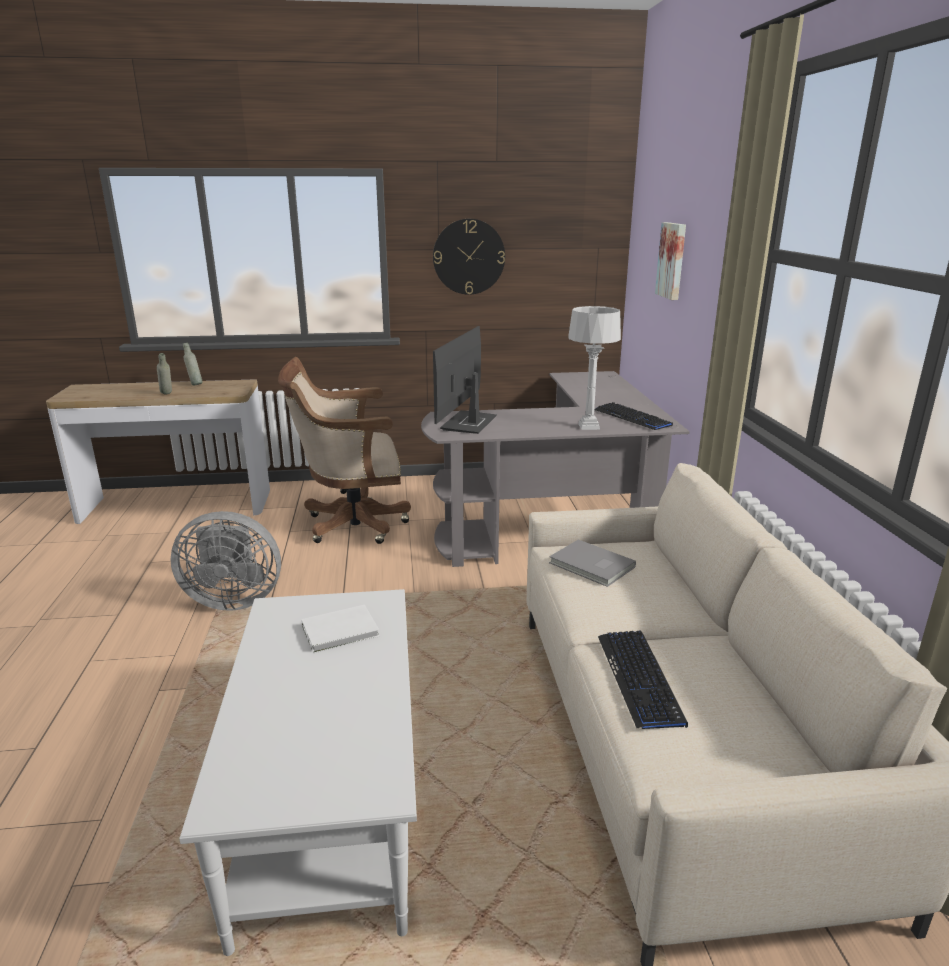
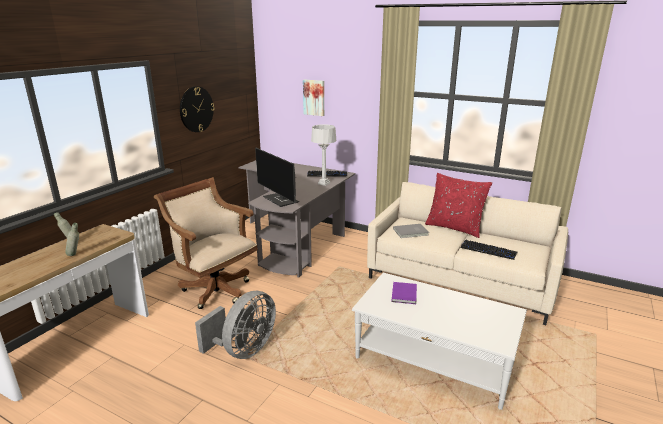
camera: 55 degrees left, 0 degrees up
office chair [278,357,411,544] -> office chair turned 105 degrees clockwise [154,177,258,309]
white book [301,605,379,653] -> purple book [392,282,417,304]
none -> red pillow [425,173,492,238]

